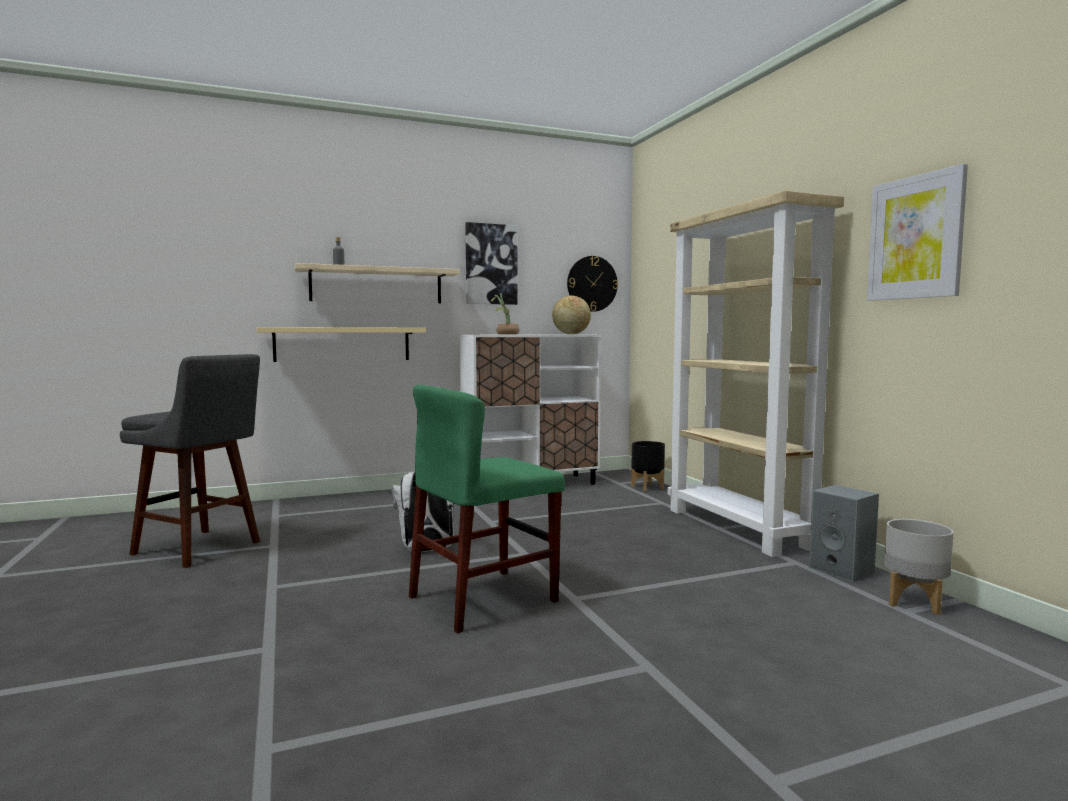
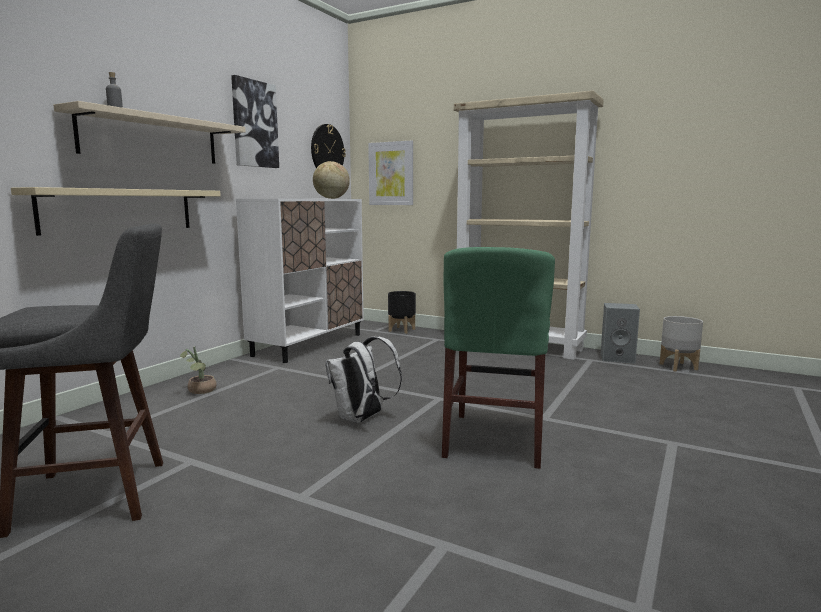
camera: 40 degrees left, 5 degrees up
potted plant [491,293,519,334] -> potted plant moved to [180,346,217,394]
picture [867,164,968,301] -> picture moved to [368,141,413,205]

